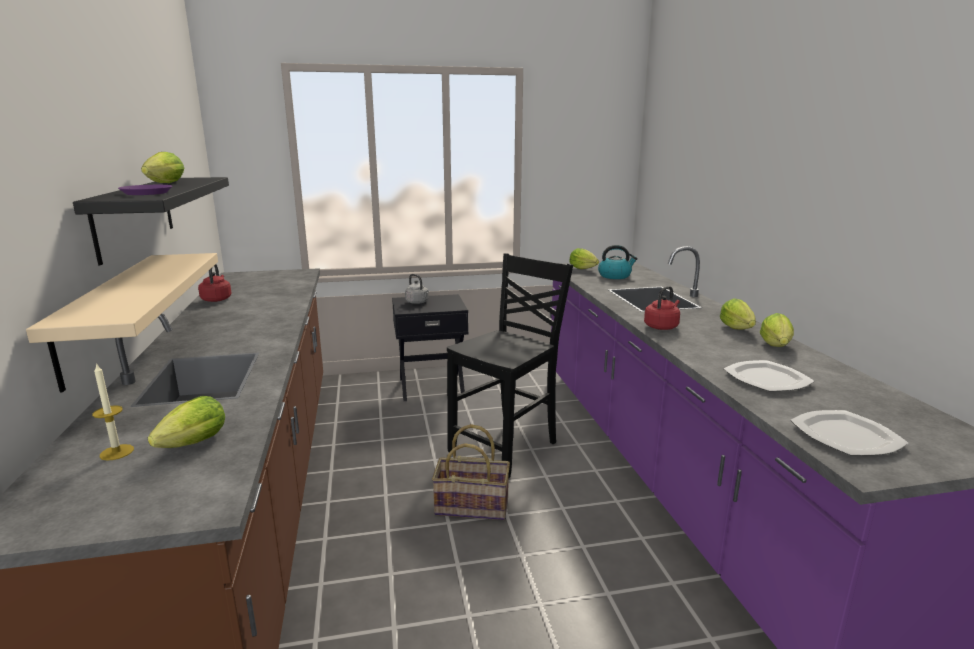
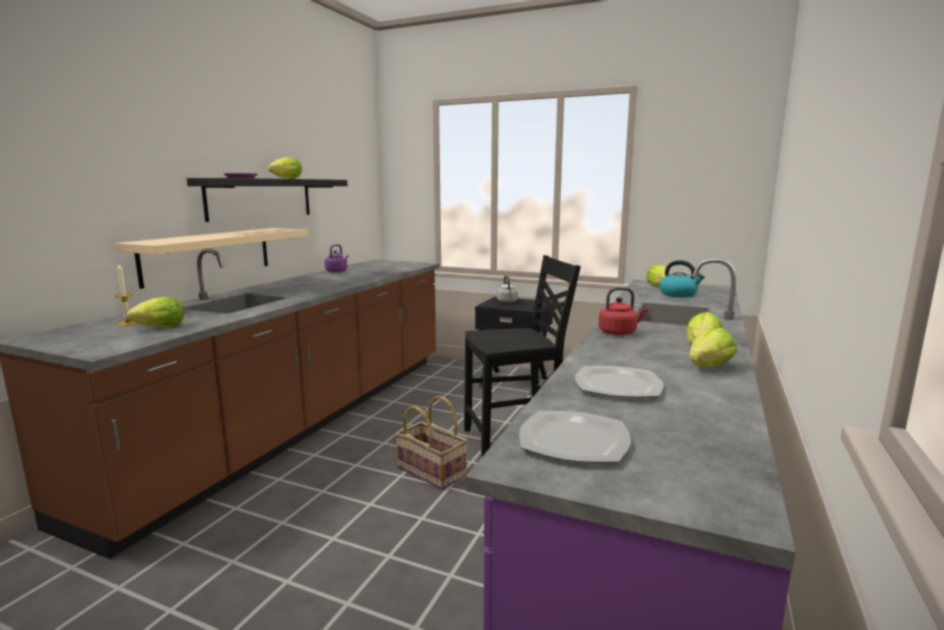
camera: 35 degrees right, 5 degrees down
red kettle [198,264,232,302] -> purple kettle [324,244,349,272]

